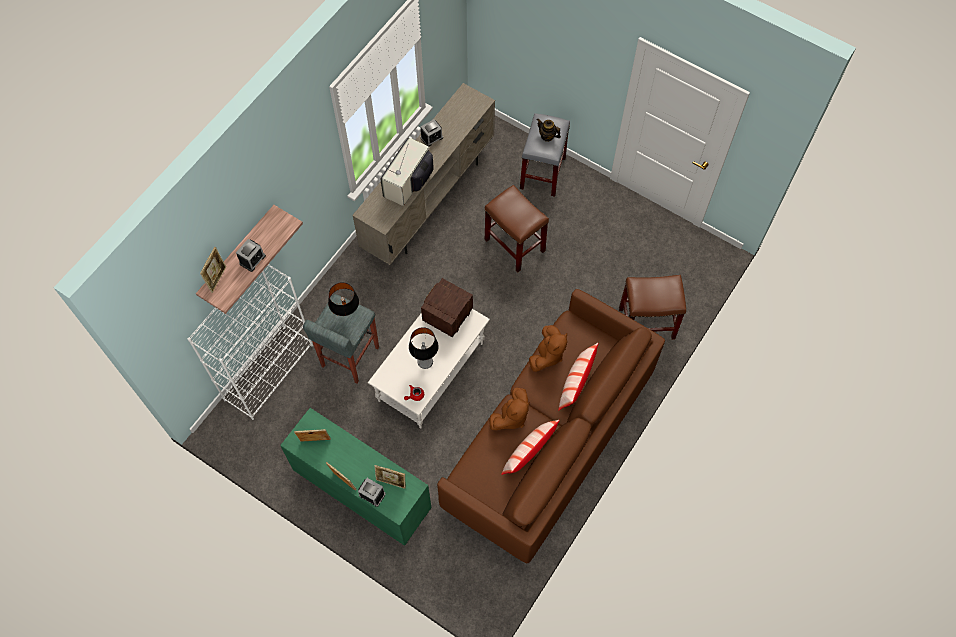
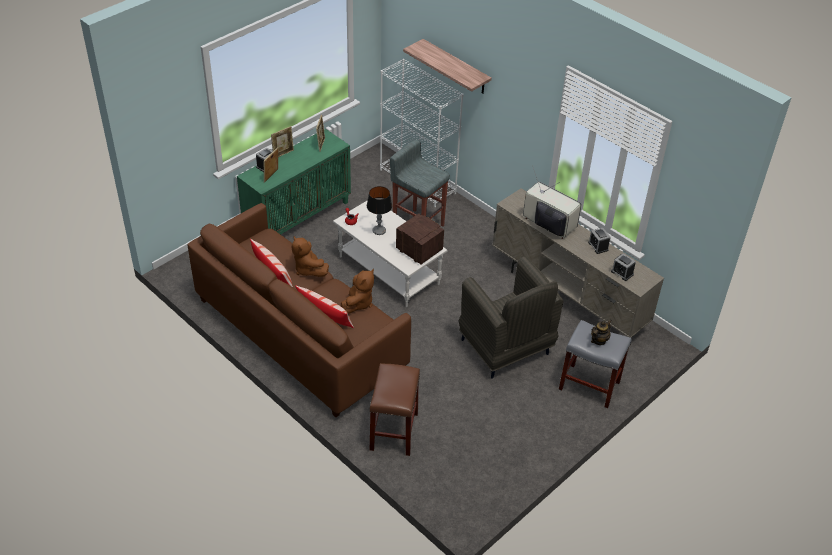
camera: 100 degrees right, 20 degrees down
picture frame [200,247,226,293] -> none
alarm clock [236,239,266,272] -> alarm clock moved to [611,253,636,281]
black table lamp [328,282,359,316] -> none
brown stool [485,185,549,272] -> grey armchair [459,256,563,378]
brown plush toy [529,325,567,372] -> brown plush toy turned 105 degrees counterclockwise [341,269,374,313]

